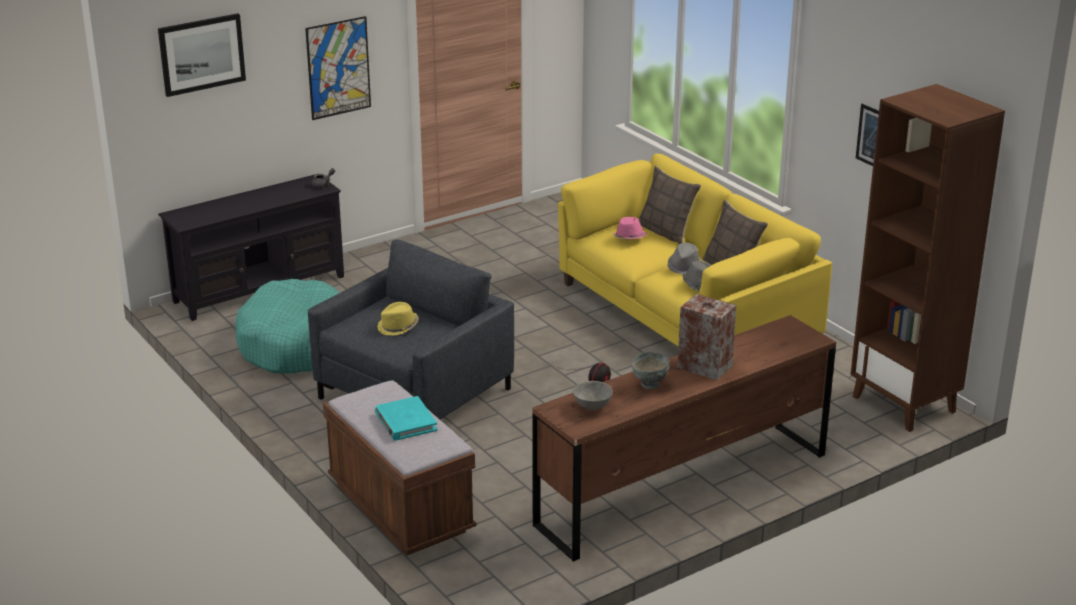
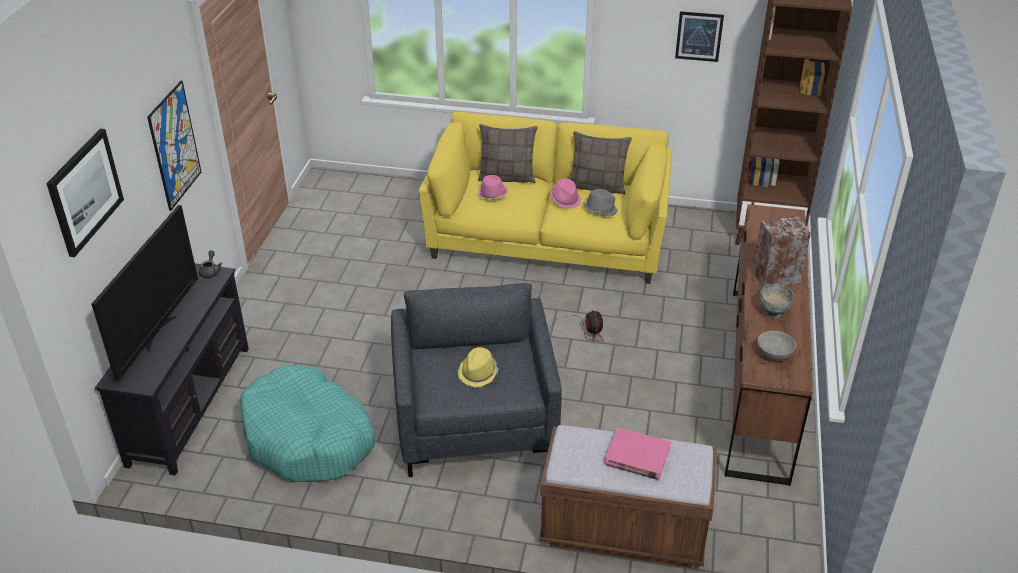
camera: 45 degrees left, 10 degrees up
turquoise book [375,396,437,441] -> pink book [604,427,671,480]
grey hat [667,243,701,274] -> pink hat [550,179,581,208]
none -> television [91,205,198,381]

